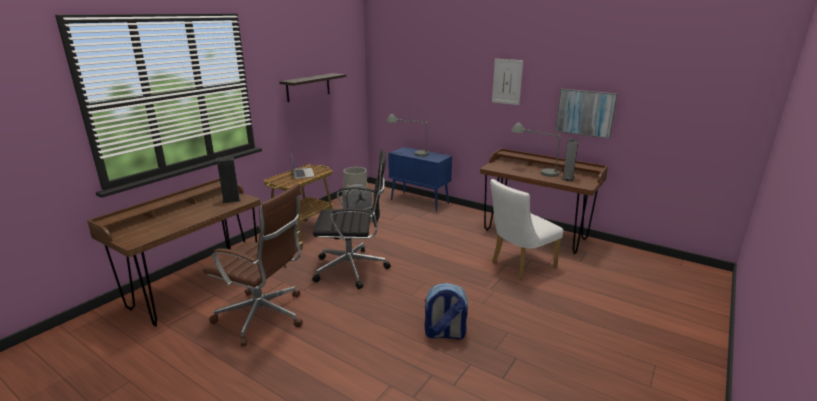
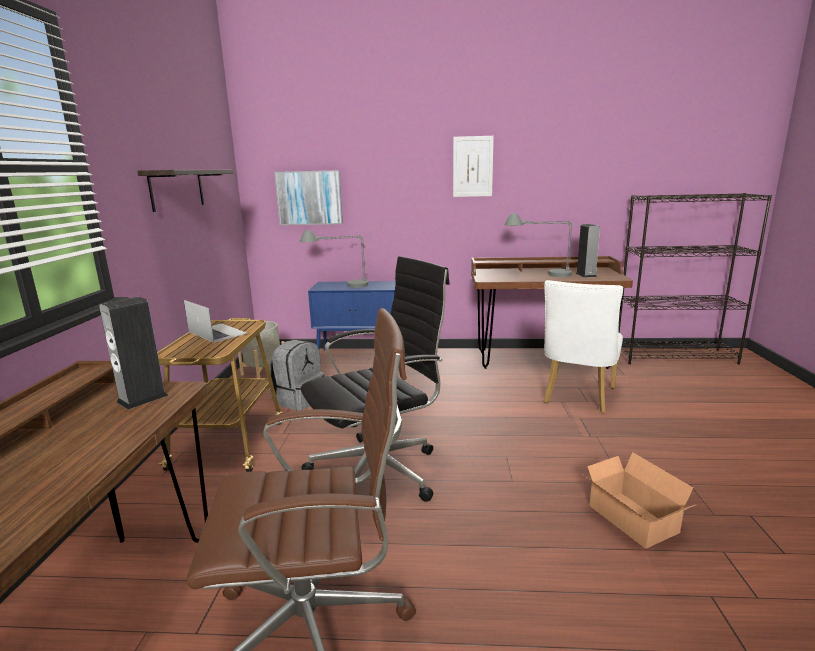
camera: 30 degrees left, 5 degrees down
backpack [424,283,468,340] -> cardboard box [582,452,697,549]
picture [555,89,618,139] -> picture moved to [274,170,343,225]
none -> black bookcase [618,193,772,364]

